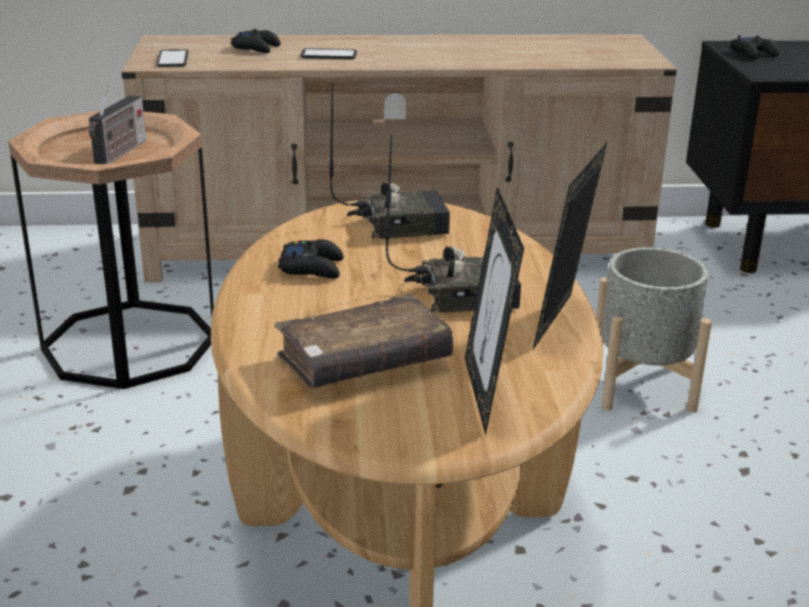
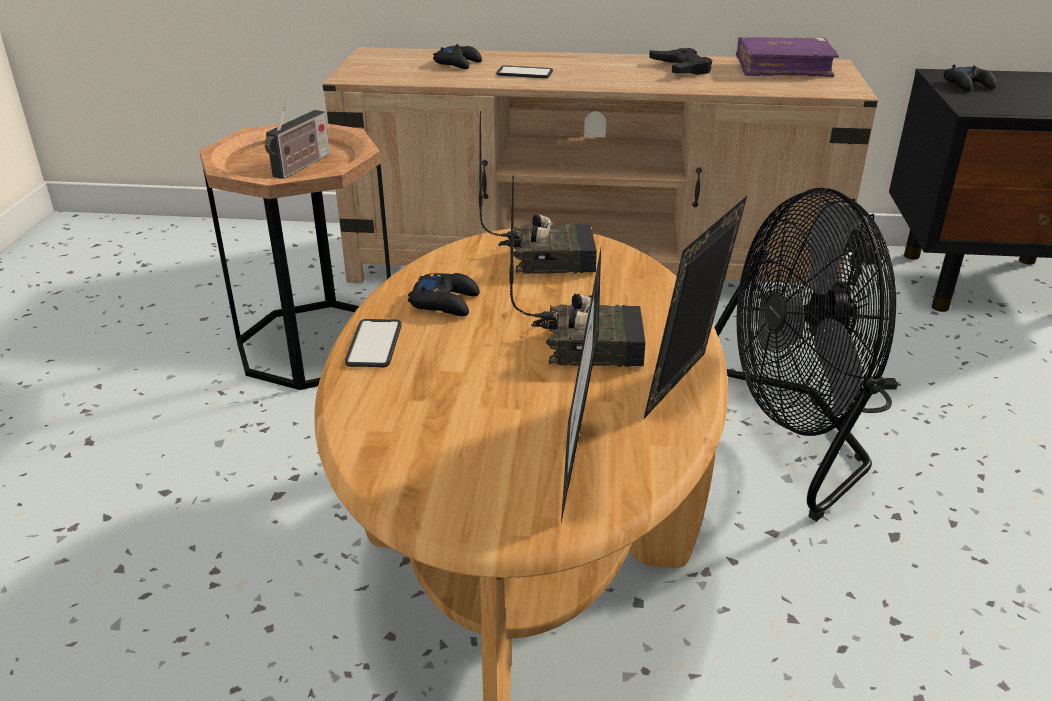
camera: 10 degrees right, 5 degrees up
phone [157,49,188,67] -> phone moved to [345,319,402,367]
brown book [274,293,453,388] -> none
grey planter [596,247,712,413] -> black fan [715,188,901,522]
none -> black game controller [649,48,712,75]
none -> purple book [736,37,839,77]

